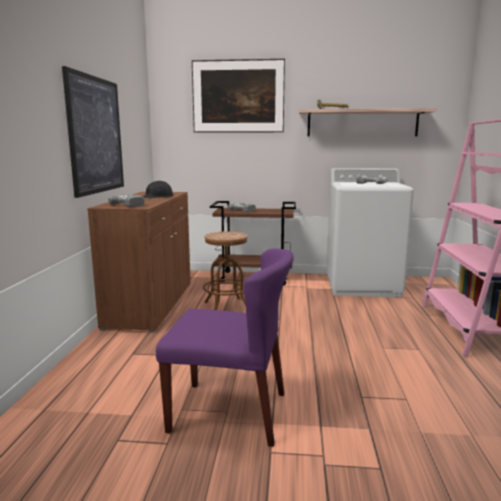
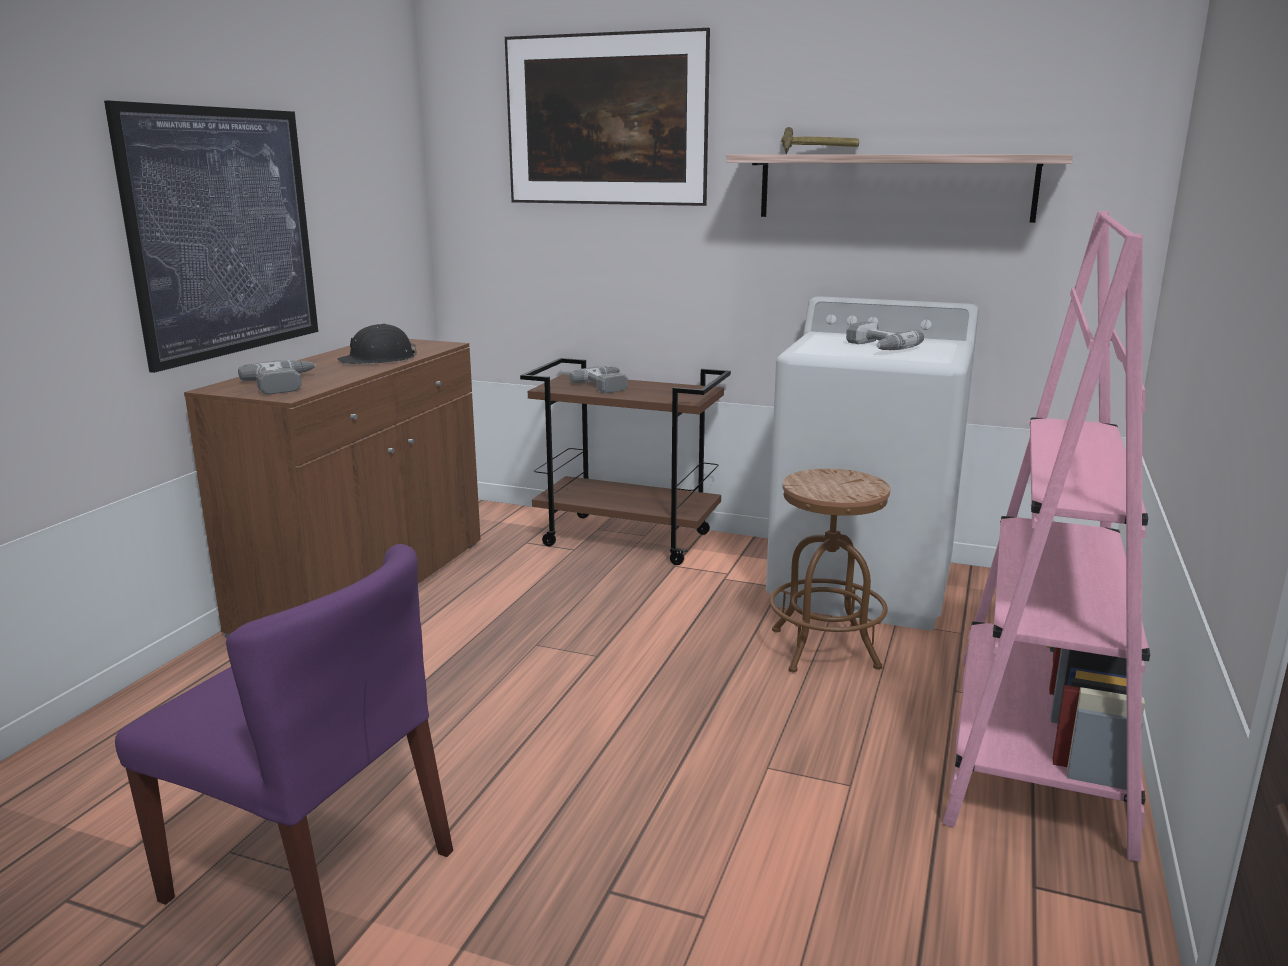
camera: 15 degrees right, 5 degrees up
brown stool [203,231,248,310] -> brown stool moved to [770,469,890,672]

